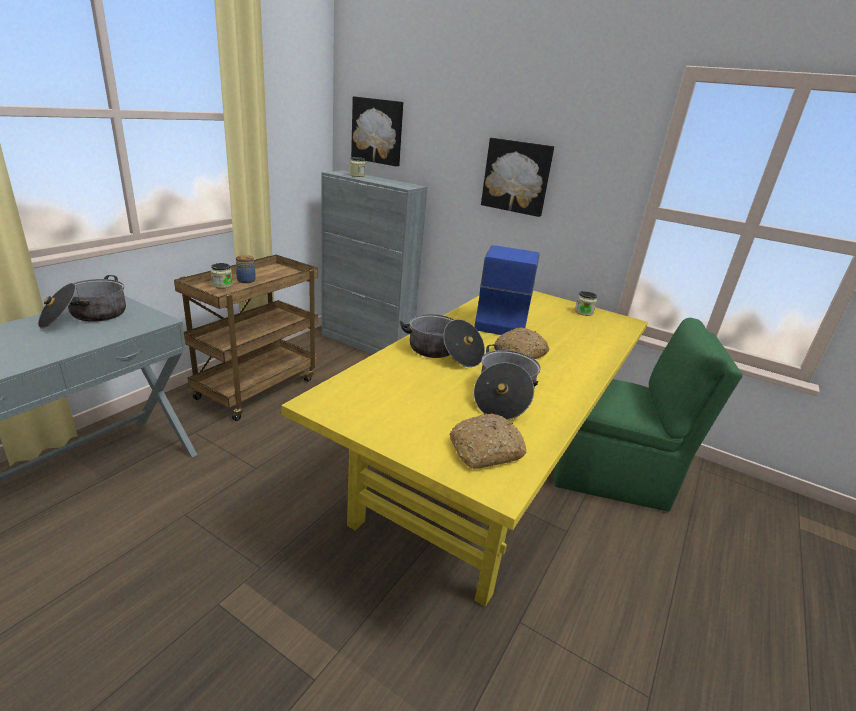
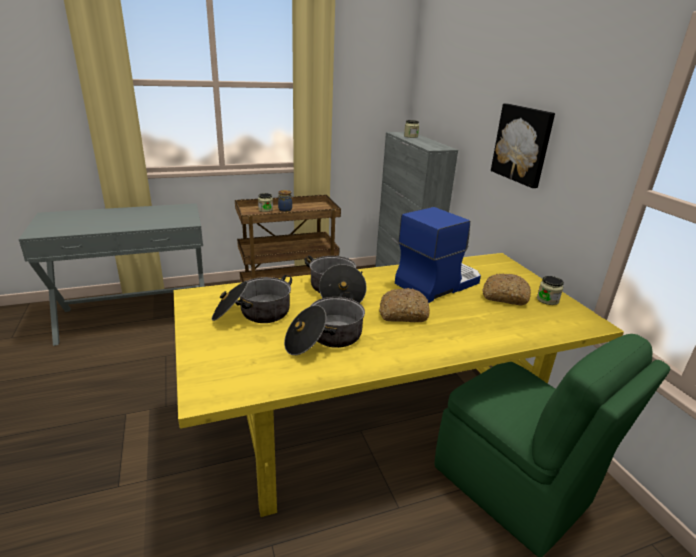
camera: 40 degrees right, 0 degrees up
cooking pot [38,275,126,329] -> cooking pot moved to [212,275,292,323]
picture [351,96,403,166] -> none
bread [450,414,526,469] -> bread moved to [482,273,531,305]

